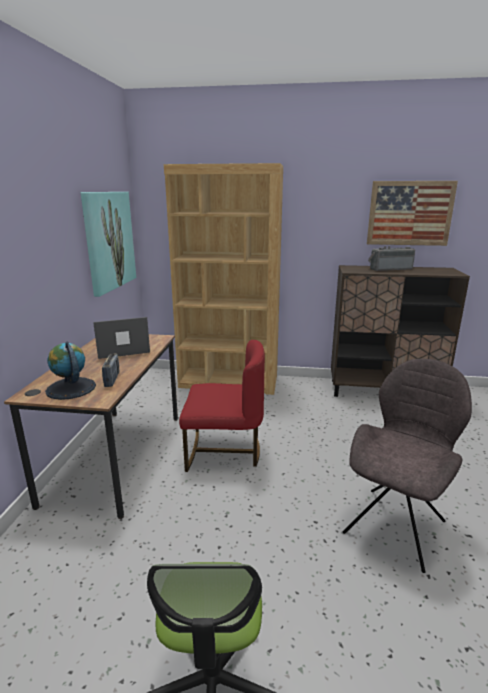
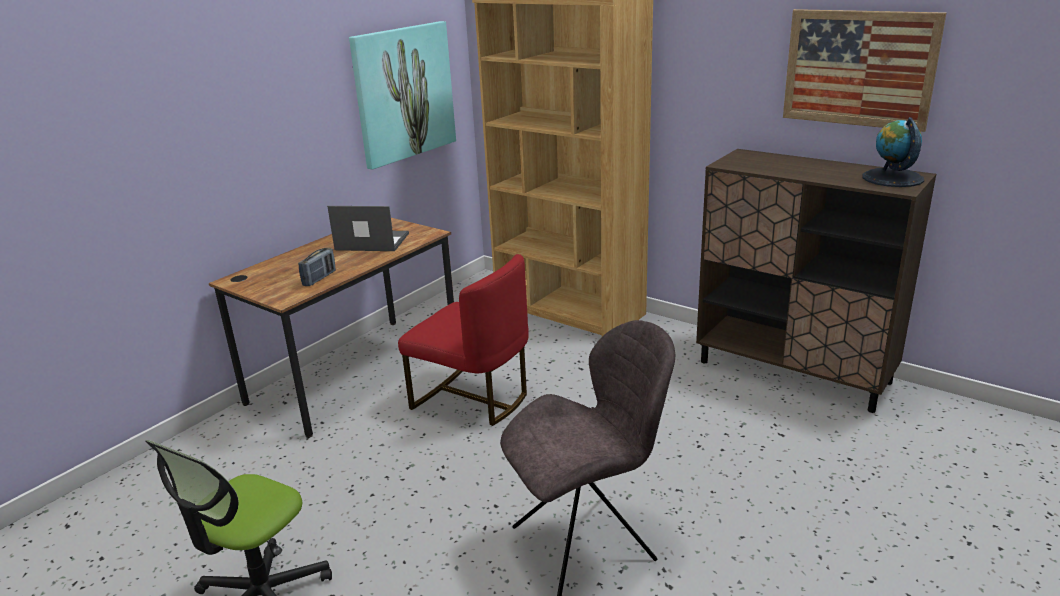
camera: 30 degrees right, 5 degrees up
globe [45,342,96,400] -> globe moved to [862,117,924,187]
radio [368,246,415,271] -> none

